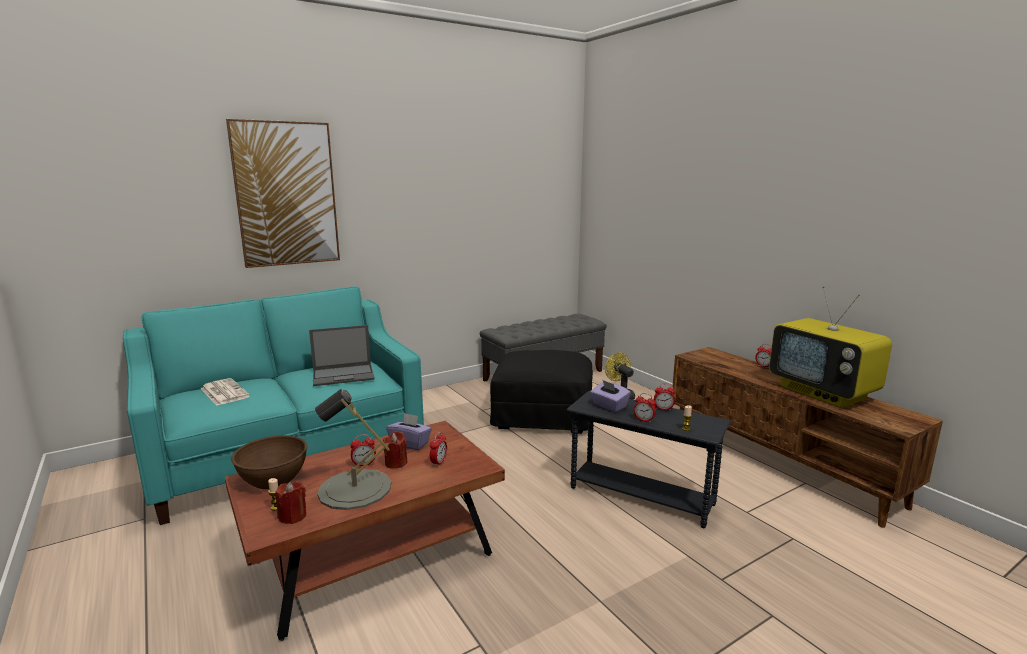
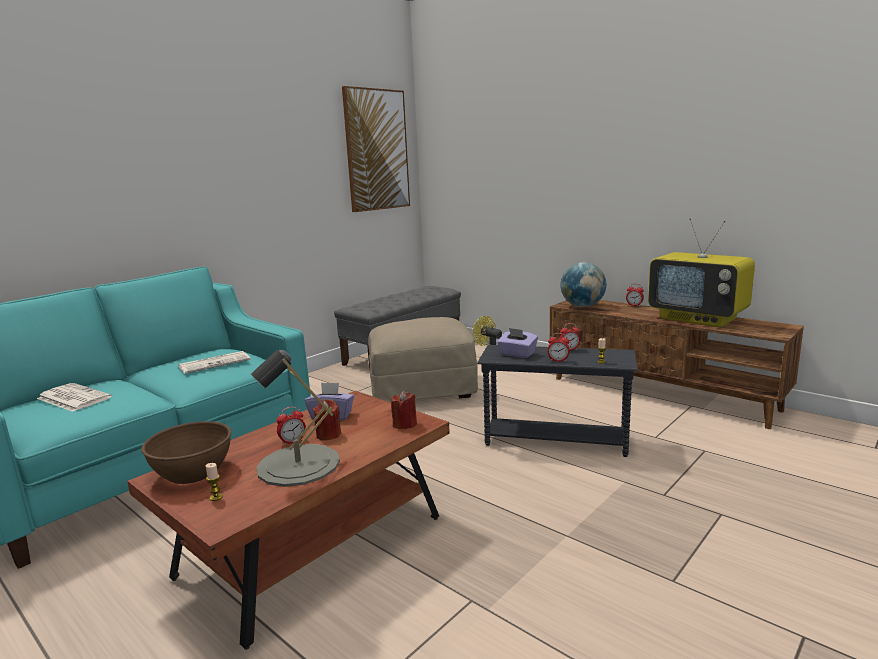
camera: 15 degrees left, 0 degrees up
picture [226,119,340,268] -> picture moved to [342,86,410,212]
red candle [275,482,306,524] -> red candle moved to [391,391,417,429]
laptop [309,325,375,386] -> newspaper [178,351,250,374]
alarm clock [430,432,447,467] -> none
black ottoman [490,350,593,434] -> beige ottoman [368,317,478,402]
none -> globe [560,262,606,307]

